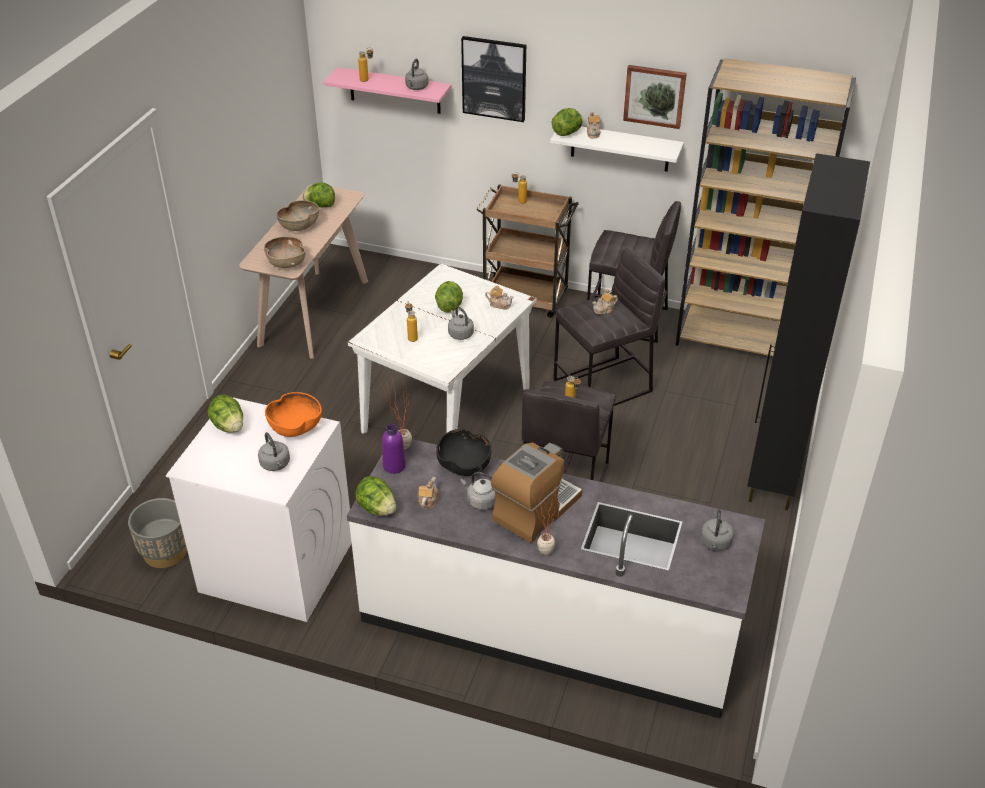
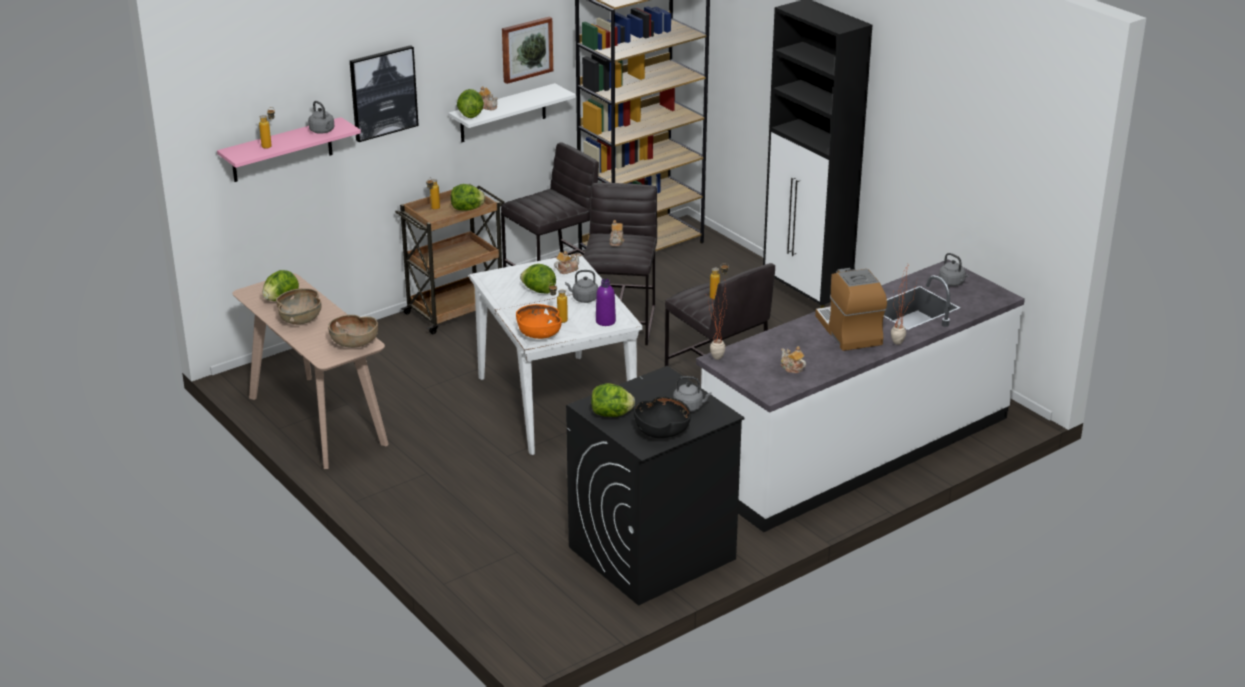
camera: 55 degrees left, 10 degrees down
grey planter [128,498,187,568] -> none
white washing machine [166,397,352,622] -> black washing machine [566,366,745,606]
orange bowl [265,392,322,437] -> orange bowl moved to [516,304,562,339]
lettuce [355,476,396,516] -> lettuce moved to [451,184,485,211]
purple bottle [382,424,406,474] -> purple bottle moved to [596,279,616,326]
black bowl [436,429,491,476] -> black bowl moved to [634,397,691,438]
grey kettle [461,472,496,510] -> none

